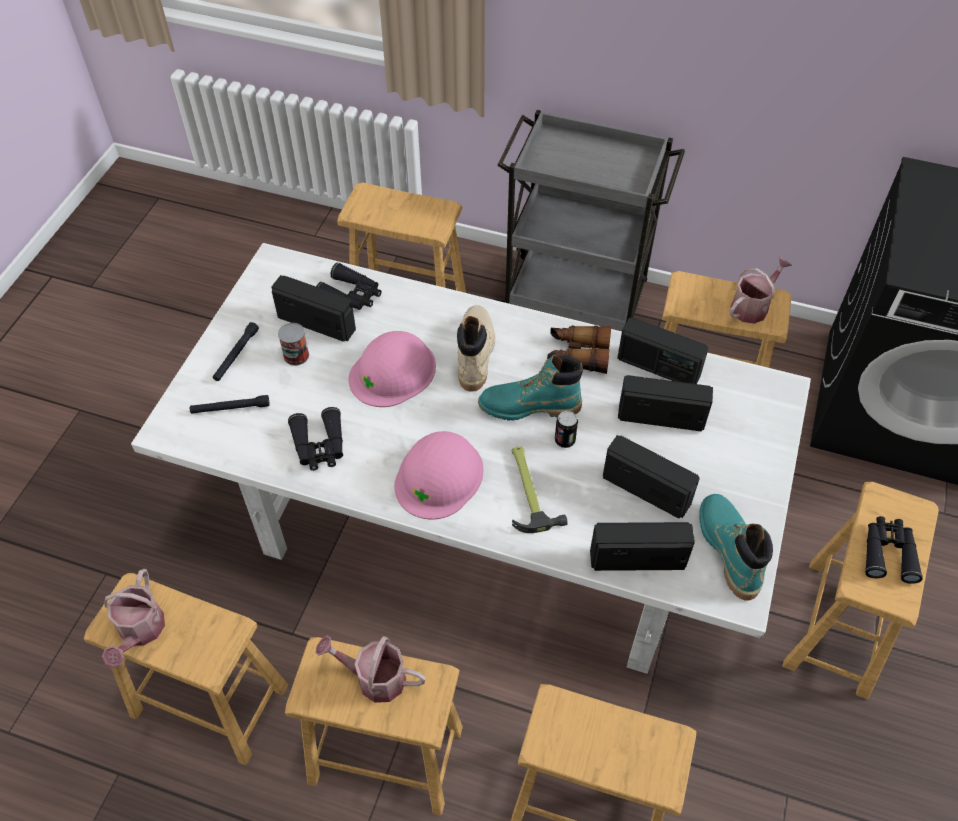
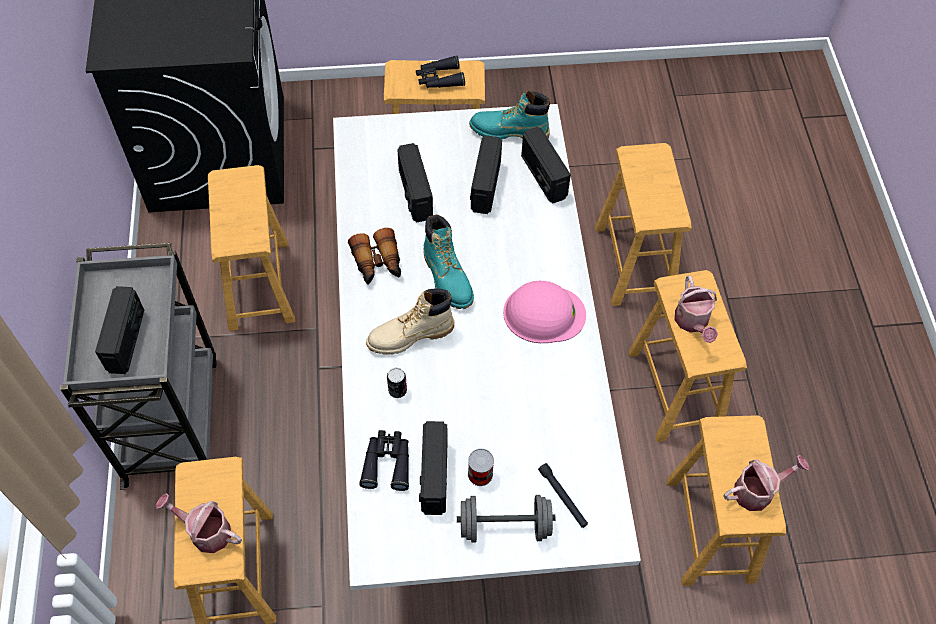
camera: 115 degrees left, 5 degrees up
black flashlight [213,322,259,381] -> grey dumbbell [457,495,556,543]
black binoculars [288,407,343,471] -> none
pink hard hat [348,331,436,407] -> none
hammer [512,446,568,533] -> none
can [555,411,578,448] -> can moved to [387,368,407,398]
radio [617,317,709,384] -> radio moved to [95,286,144,374]
turquoise boot [699,494,773,601] -> turquoise boot turned 45 degrees clockwise [469,90,550,140]
watering can [729,256,793,324] -> watering can moved to [156,493,242,553]

